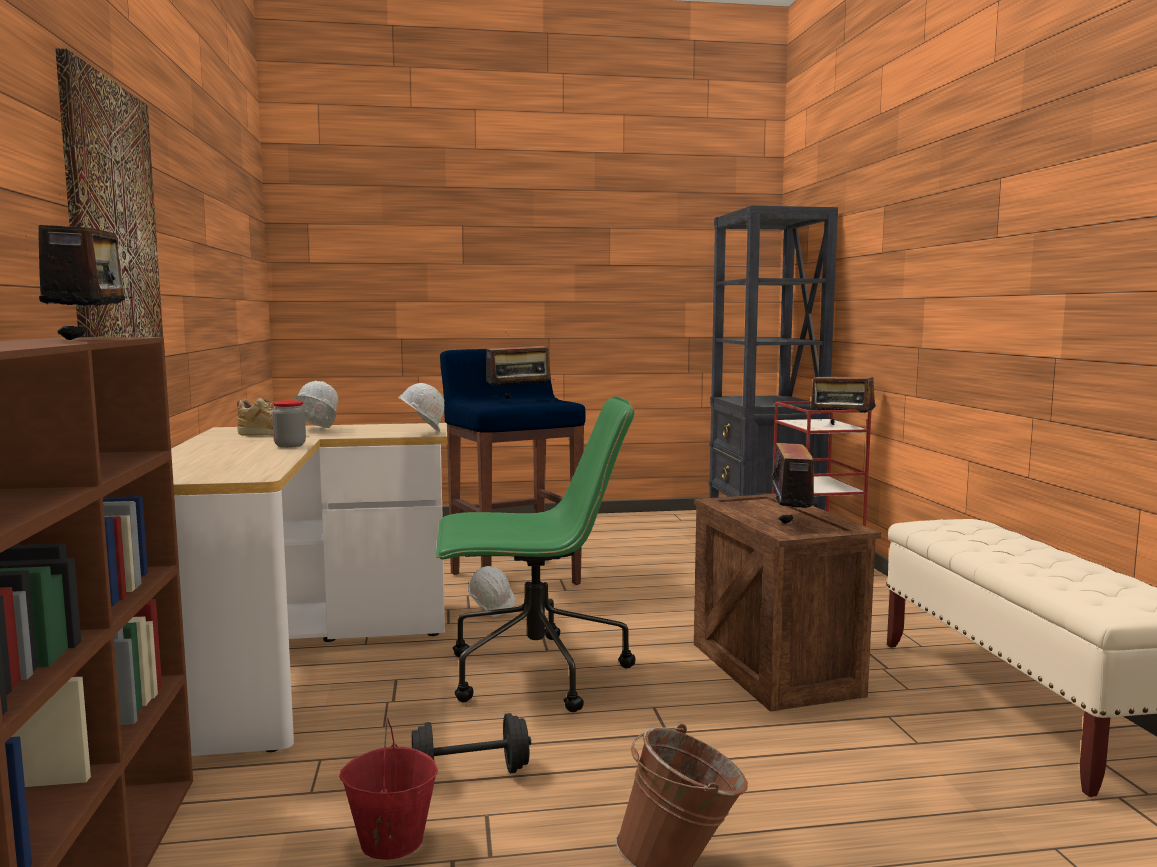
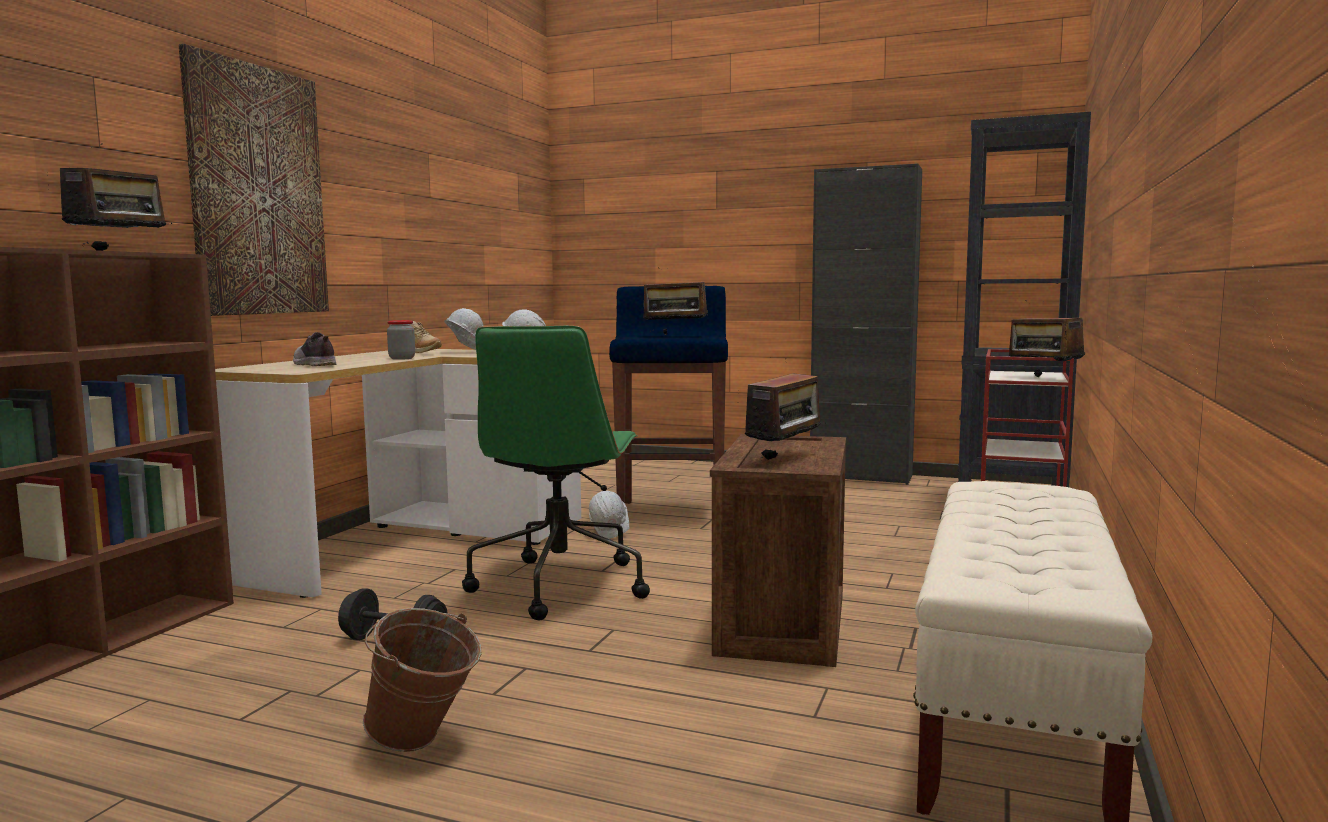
camera: 30 degrees right, 0 degrees up
red bucket [339,718,438,860] -> none
green office chair [436,396,636,712] -> green office chair turned 75 degrees clockwise [462,325,650,620]
none -> shoe [293,332,336,366]
none -> black cabinet [810,164,922,485]

